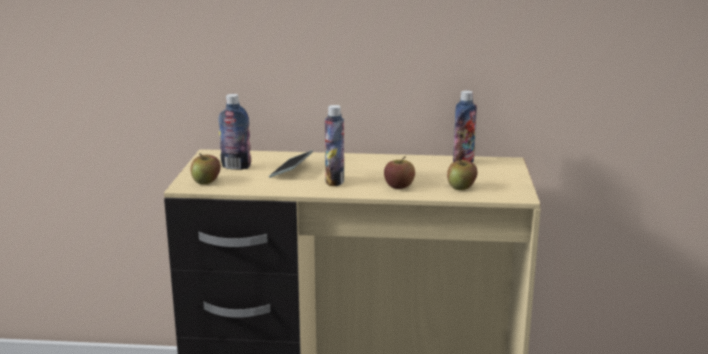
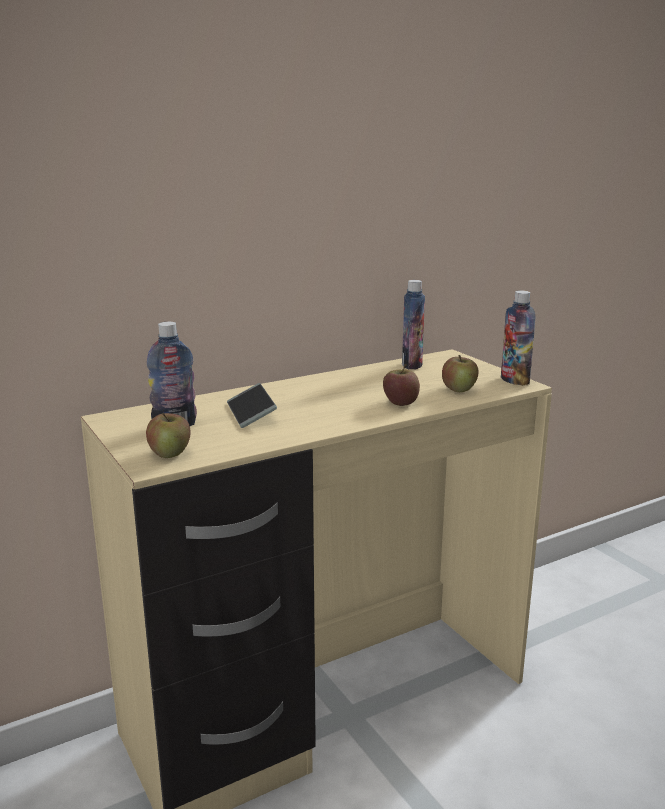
camera: 35 degrees left, 0 degrees up
bottle [325,105,344,186] -> bottle moved to [501,290,536,386]

